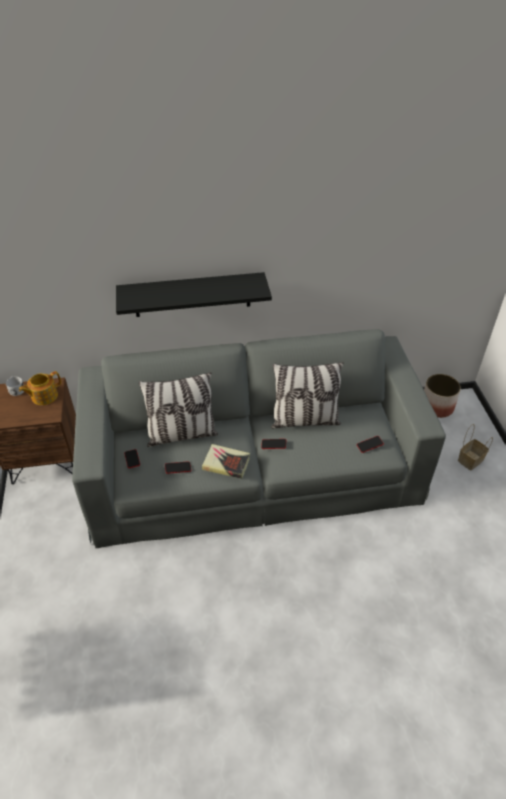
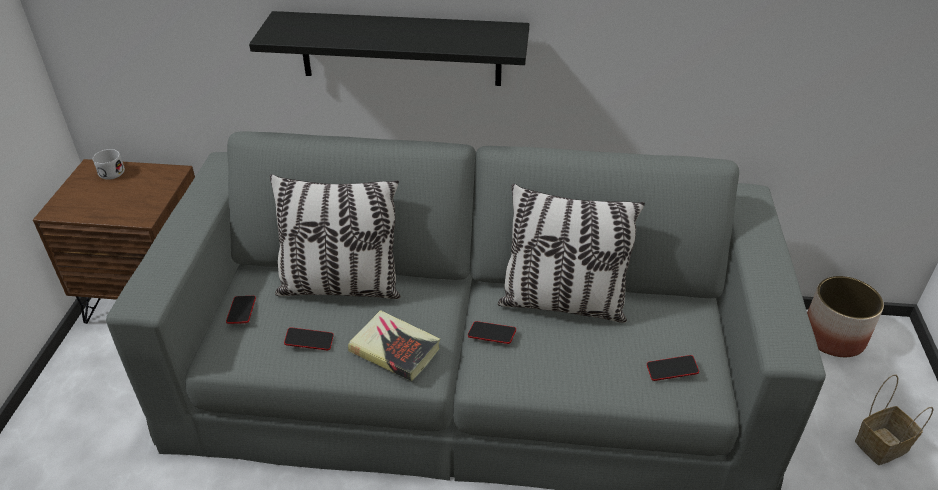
camera: 15 degrees right, 5 degrees down
teapot [19,371,61,405] -> none

